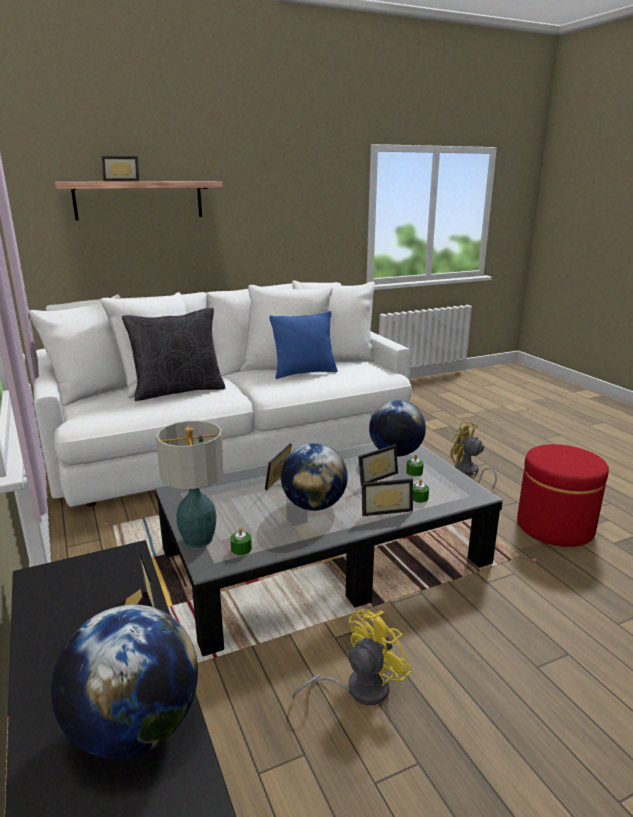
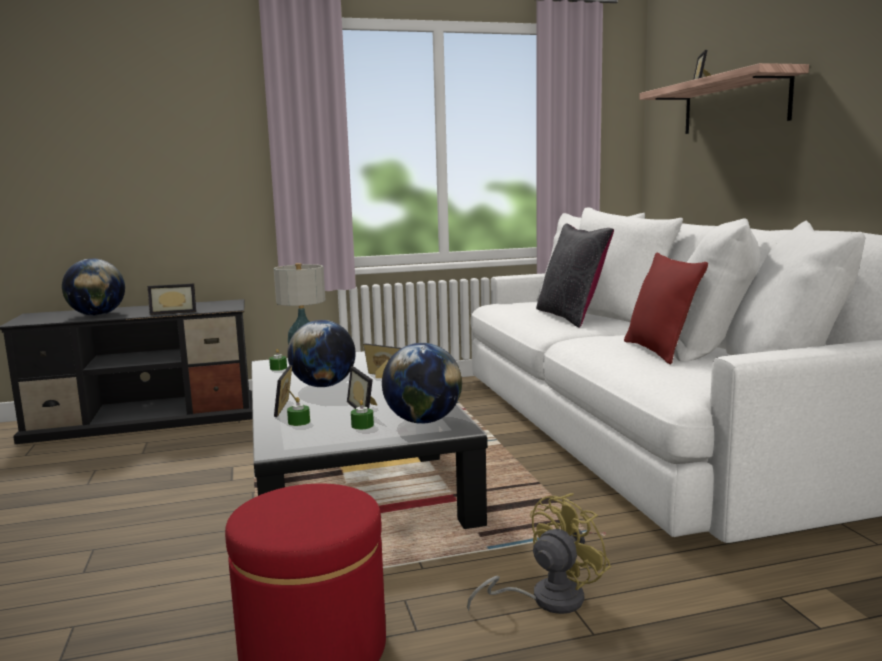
camera: 100 degrees right, 10 degrees down
blue pillow [269,311,338,379] -> red pillow [624,253,708,365]
yellow fan [293,609,412,705] -> none

